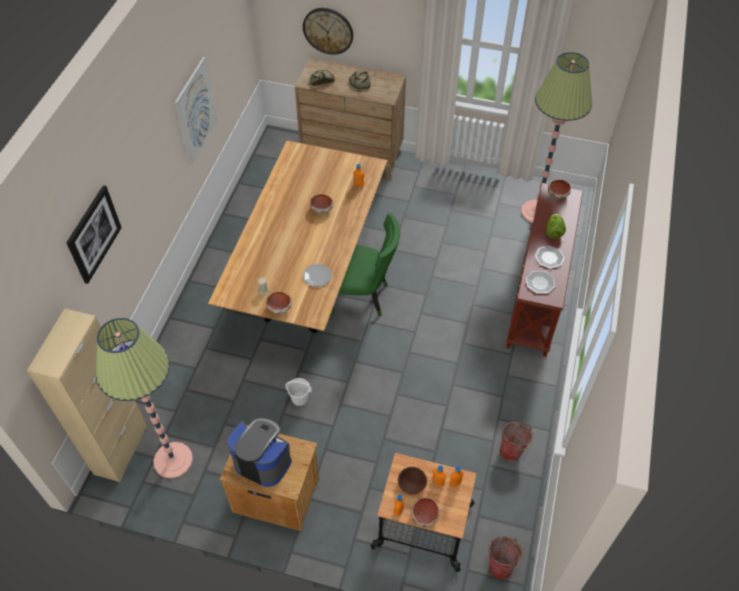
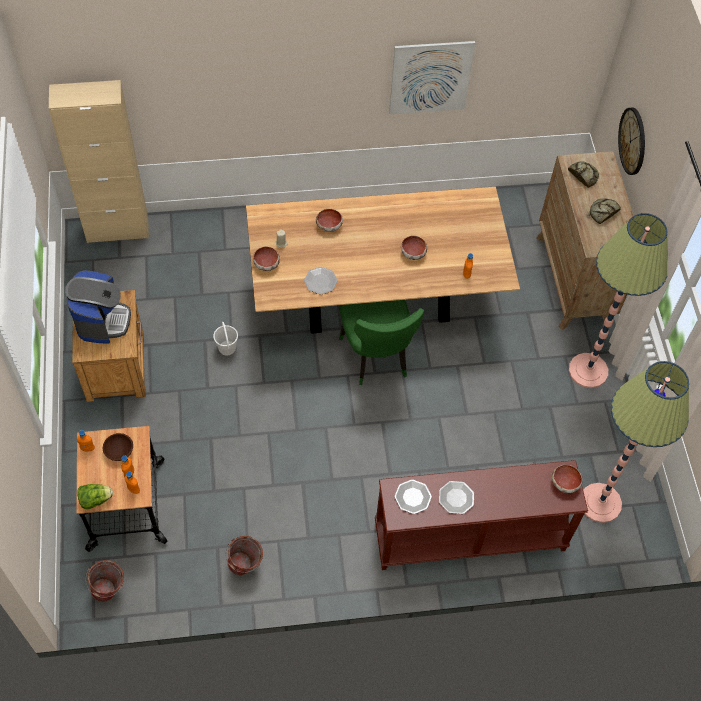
camera: 65 degrees right, 5 degrees up
picture [66,185,122,284] -> none
floor lamp [96,318,193,479] -> floor lamp moved to [569,213,668,388]
bowl [411,498,440,527] -> bowl moved to [316,209,343,232]
lettuce [546,213,566,239] -> lettuce moved to [77,484,113,509]

